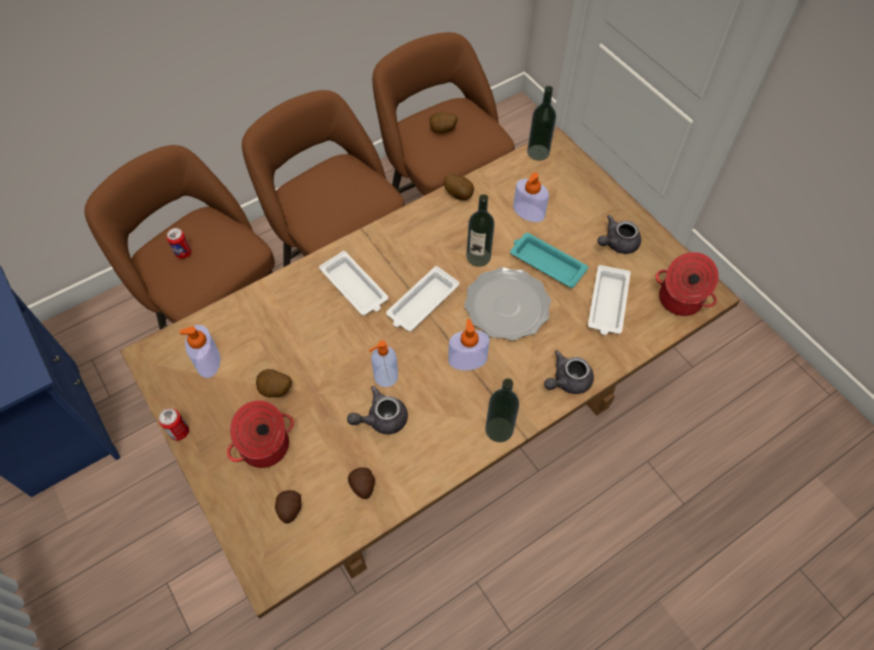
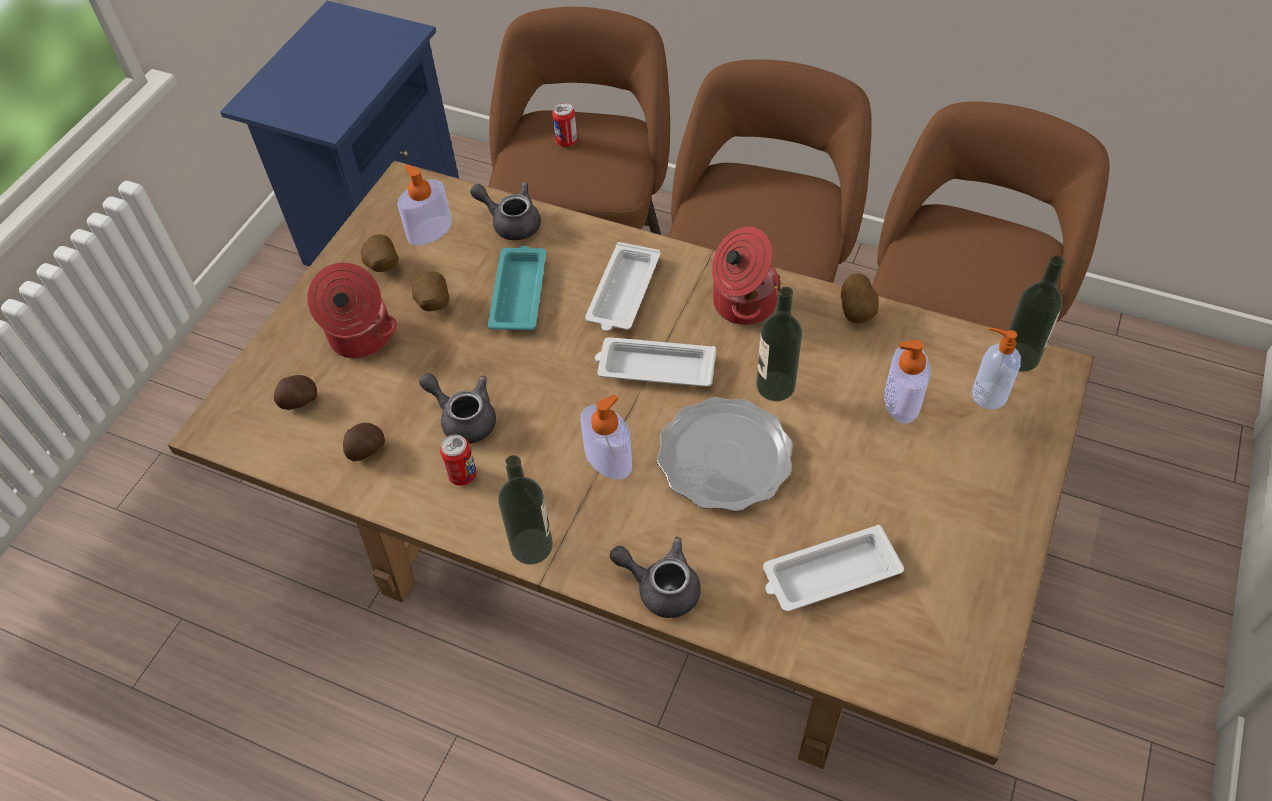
camera: 60 degrees right, 5 degrees down
can [159,408,189,441] -> can moved to [440,435,477,486]
soap dispenser [369,340,398,387] -> soap dispenser moved to [972,327,1021,410]
potato [429,112,458,133] -> potato moved to [360,234,399,272]
turquoise tray [510,233,588,288] -> turquoise tray moved to [488,246,546,330]
grey teapot [597,215,641,254] -> grey teapot moved to [470,182,541,240]
cooking pot [656,252,719,316] -> cooking pot moved to [712,227,781,325]

